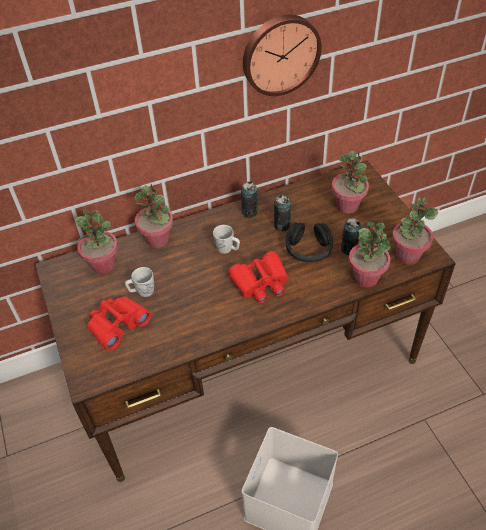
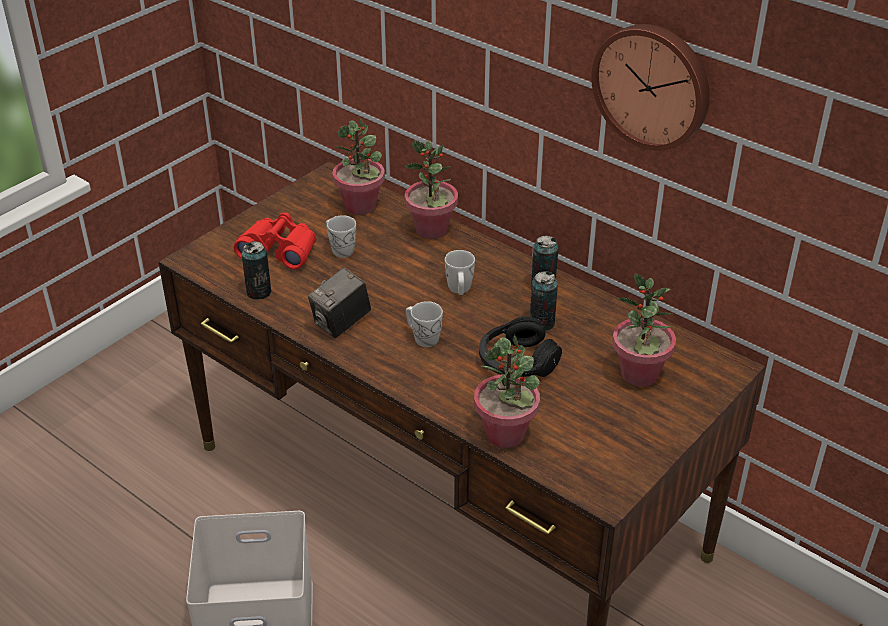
camera: 60 degrees right, 10 degrees down
red binoculars [228,251,289,303] -> white mug [406,301,443,347]
can [341,218,361,255] -> can moved to [242,241,271,300]
potted plant [392,197,438,265] -> none
none -> camera [308,267,371,338]

